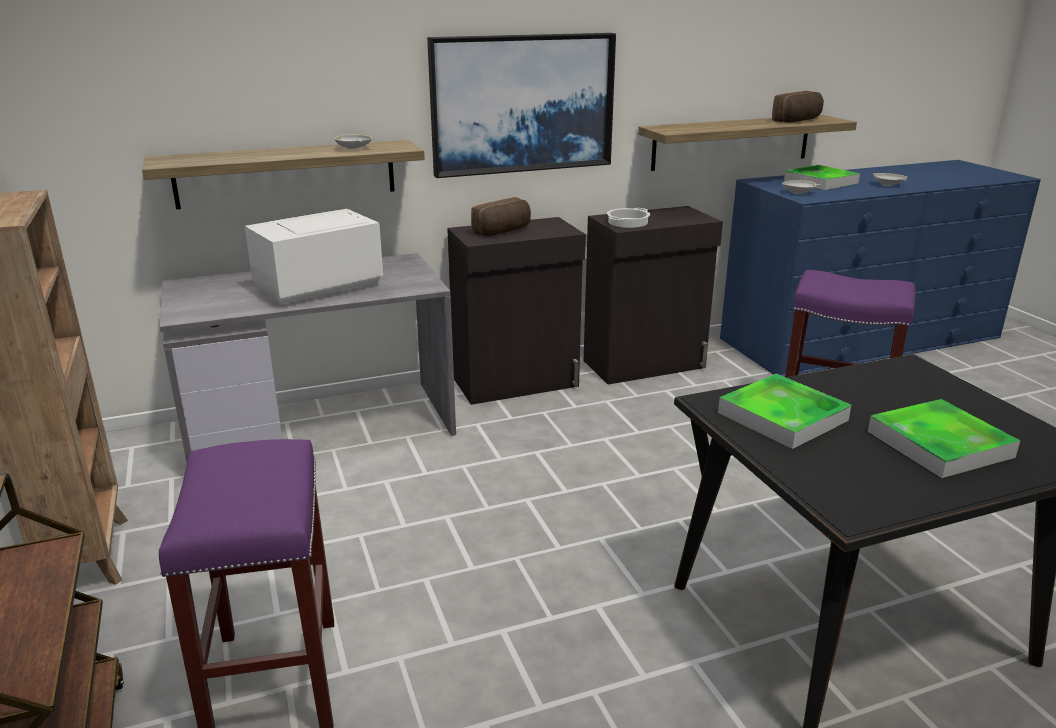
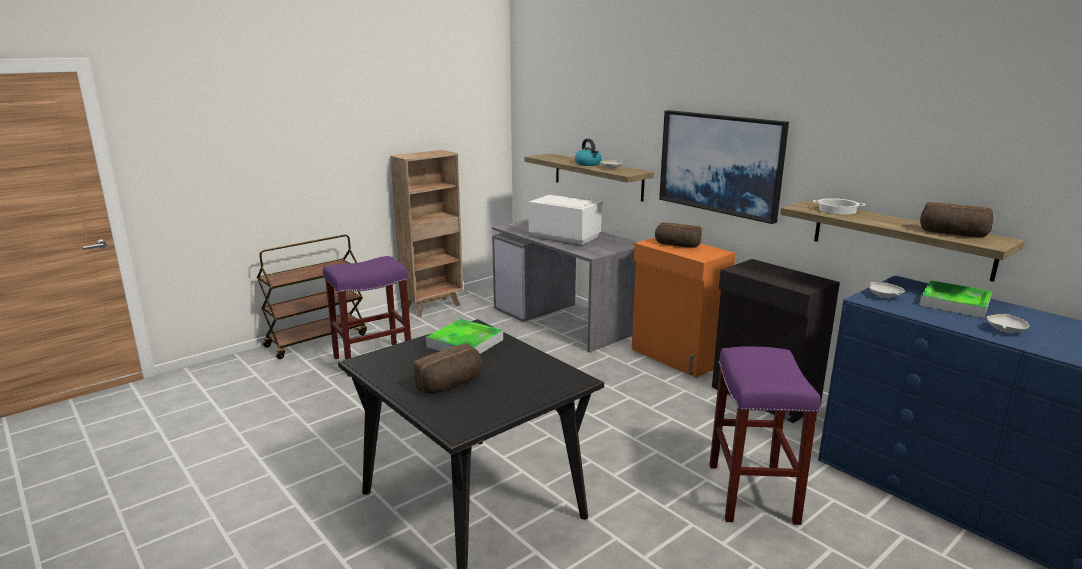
camera: 70 degrees right, 5 degrees down
black cabinet [447,217,586,405] -> orange cabinet [632,238,735,378]
cooking pot [607,208,650,228] -> cooking pot moved to [813,198,866,215]
tray [868,399,1020,478] -> bread [413,343,482,394]
none -> kettle [575,139,602,166]

